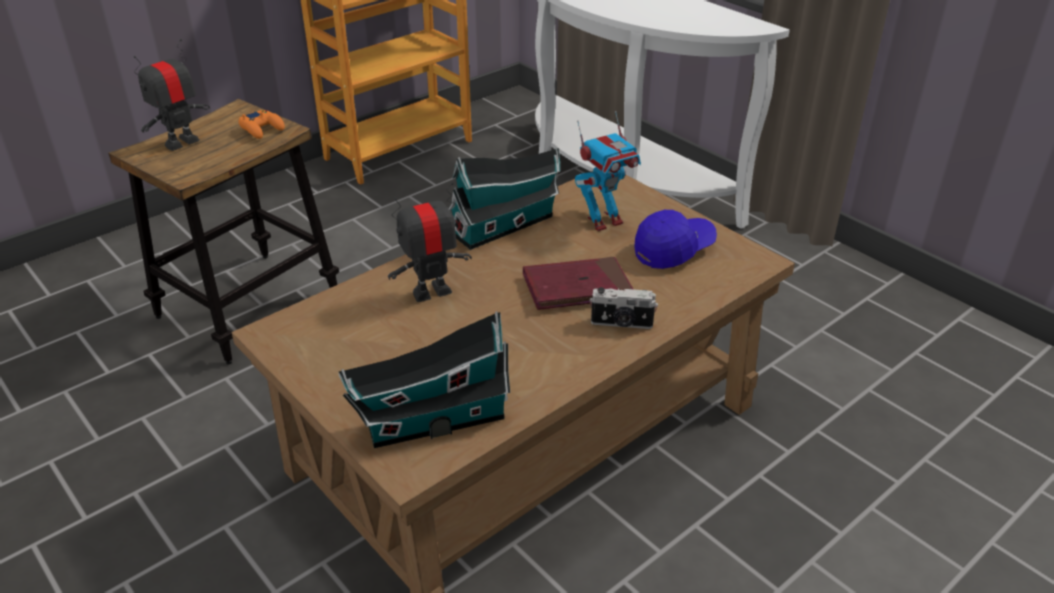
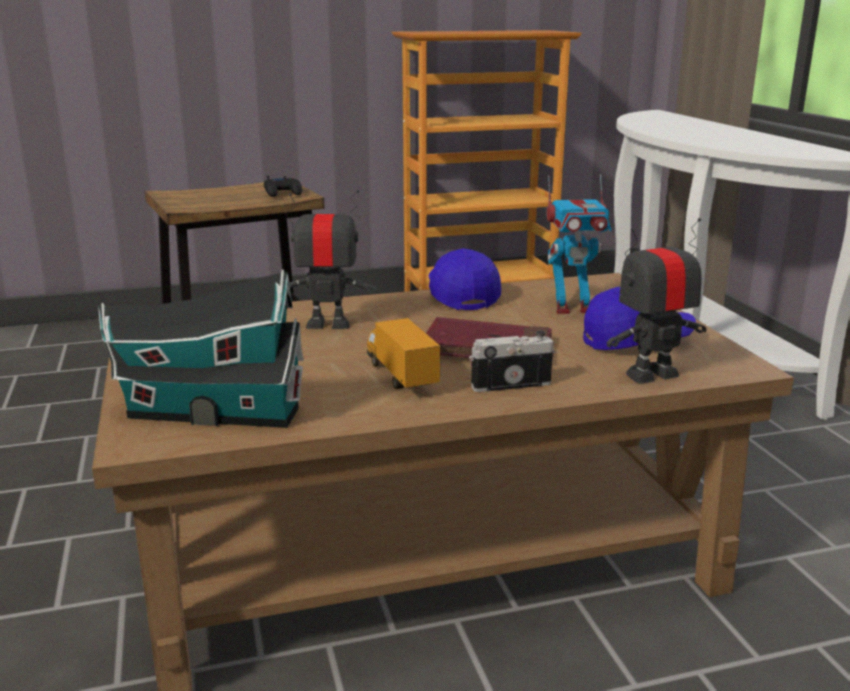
camera: 25 degrees right, 15 degrees down
toy robot [134,39,210,151] -> toy robot moved to [607,218,707,384]
orange game controller [239,110,285,139] -> black game controller [264,176,302,197]
toy house [448,147,560,250] -> blue cap [429,248,501,310]
camera [589,287,658,329] -> camera turned 135 degrees clockwise [469,330,555,392]
none -> toy truck [367,318,440,389]

